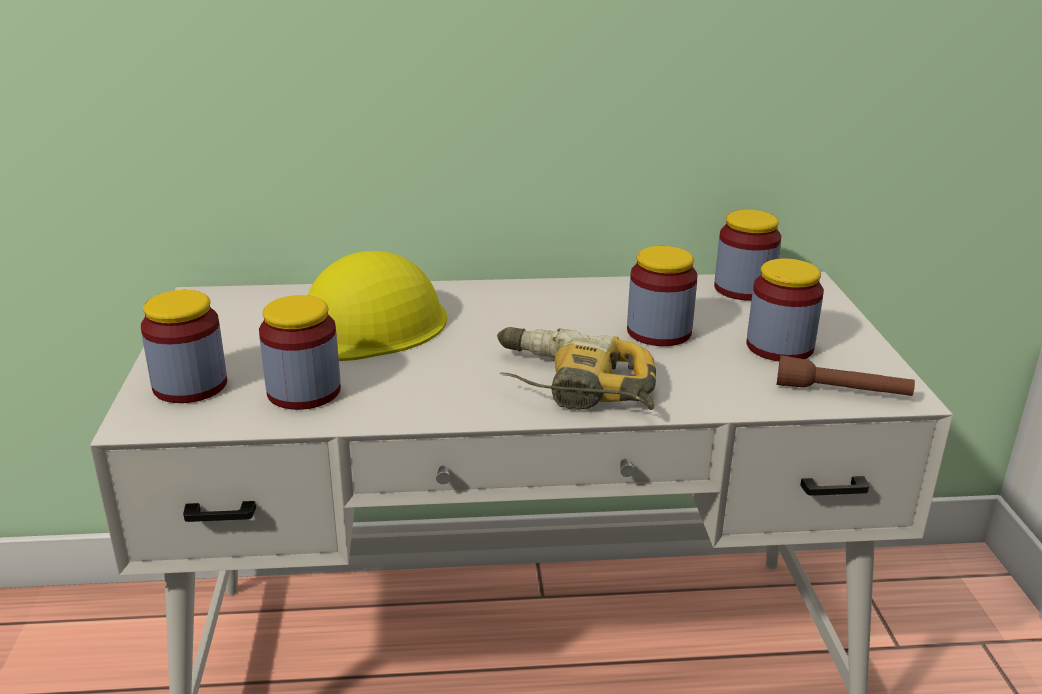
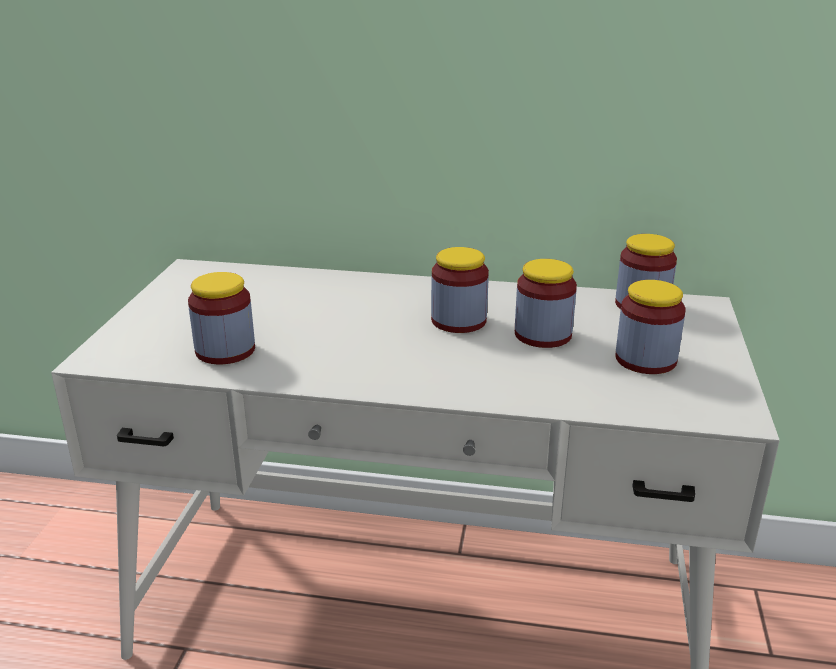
camera: 15 degrees right, 0 degrees up
jar [141,290,227,403] -> jar moved to [431,247,489,333]
yellow hard hat [308,251,447,361] -> none
power drill [497,327,656,410] -> none
brown flashlight [777,355,915,396] -> none

